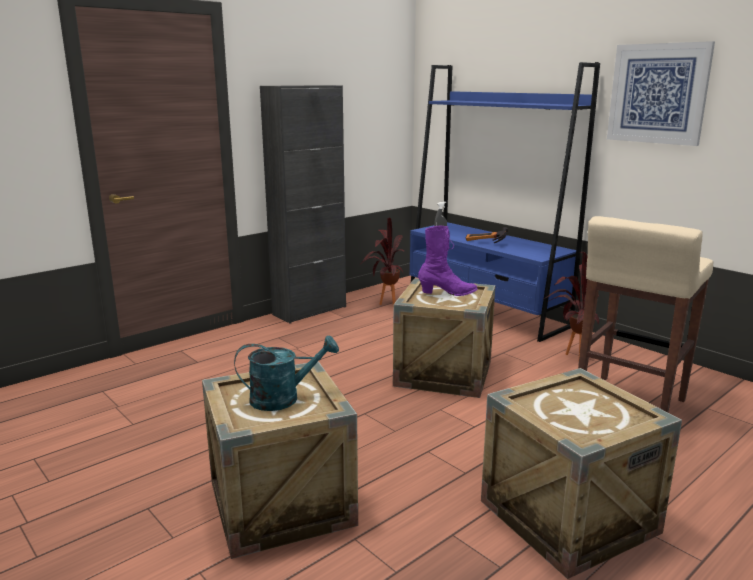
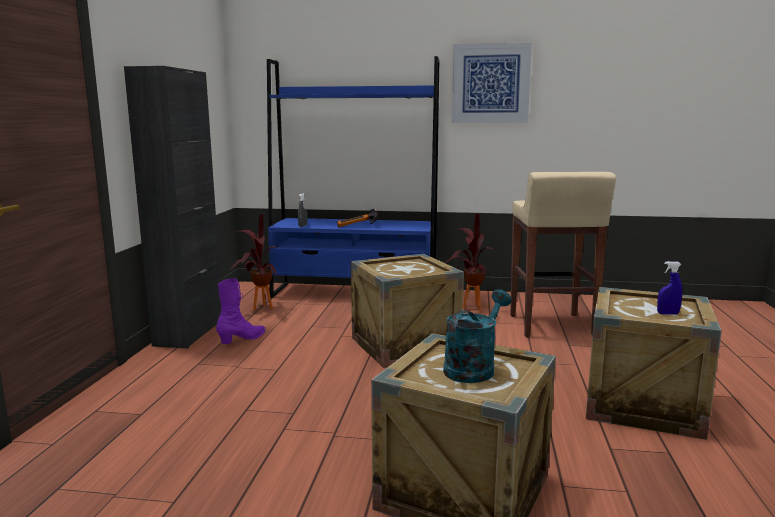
camera: 40 degrees left, 5 degrees down
purple boot [418,226,478,296] -> purple boot moved to [216,278,265,344]
none -> blue spray bottle [657,261,682,315]

